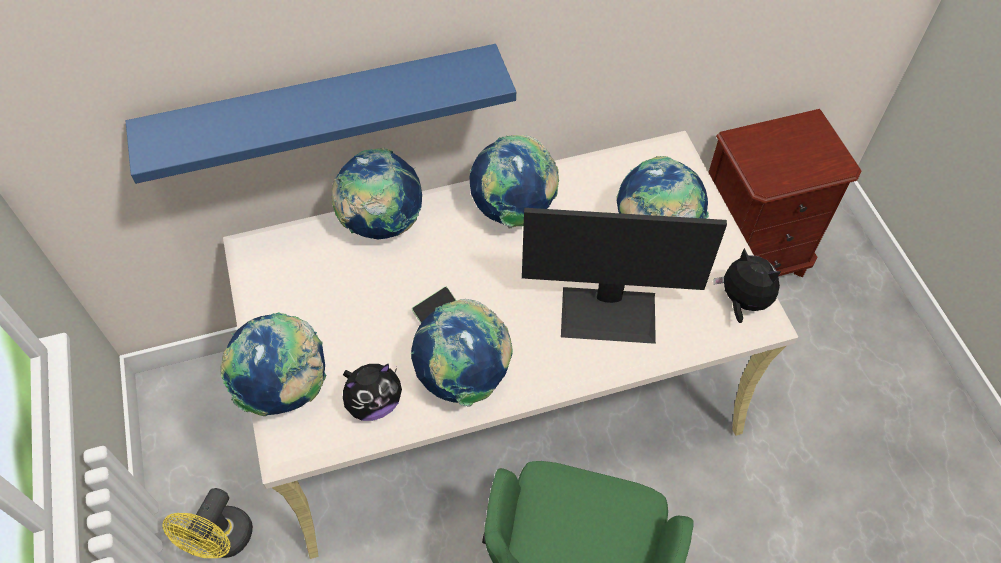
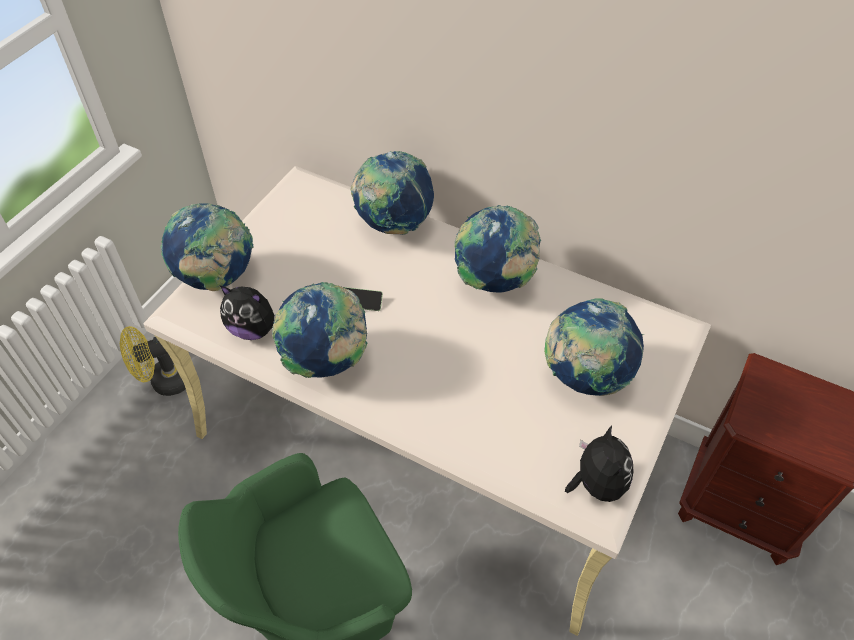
camera: 45 degrees right, 5 degrees down
blue shelf [126,44,516,184] -> none
monitor [522,208,727,344] -> none

